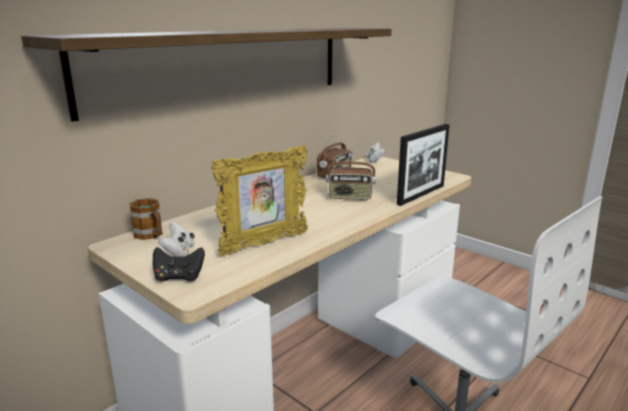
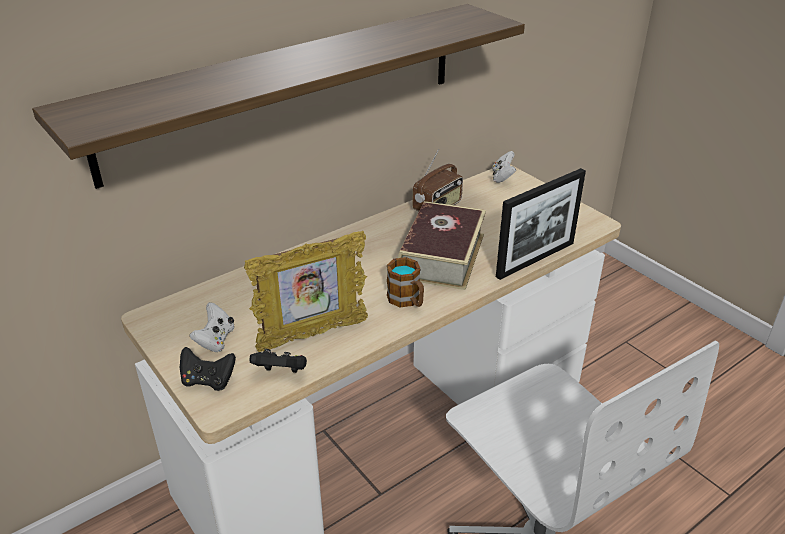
camera: 10 degrees right, 15 degrees up
mug [129,198,163,240] -> mug moved to [387,257,424,307]
radio [326,146,376,200] -> book [398,201,486,290]
none -> black game controller [250,349,307,373]

